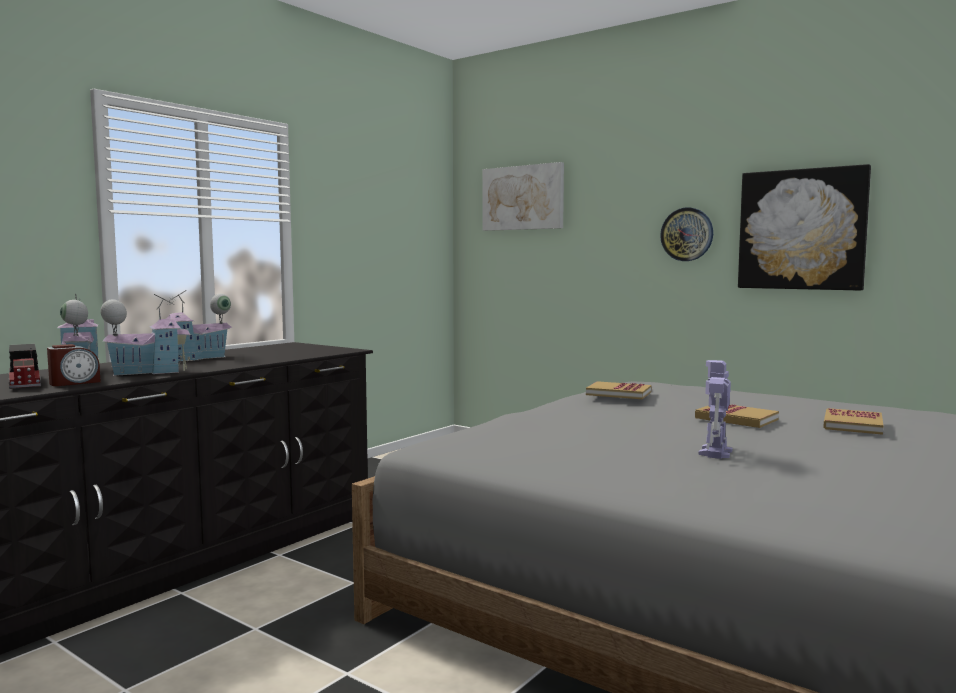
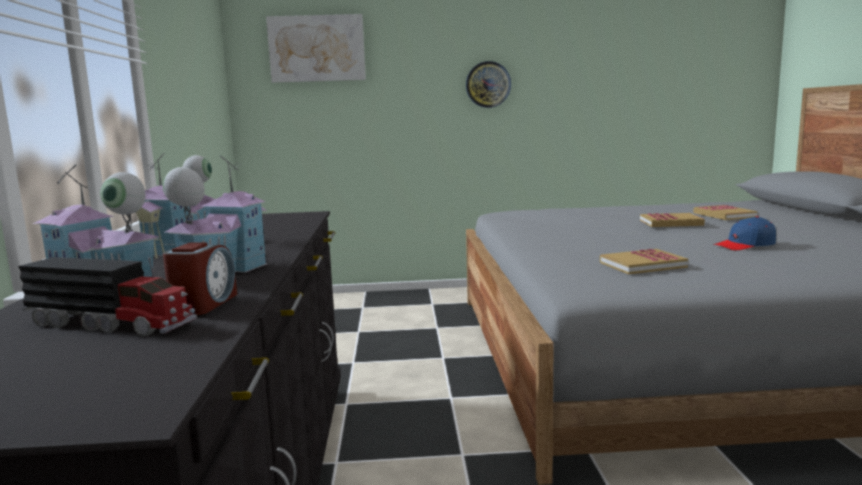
camera: 40 degrees left, 5 degrees up
book [586,381,651,399] -> book moved to [600,249,688,274]
toy robot [698,360,733,459] -> blue cap [713,216,776,250]
picture [738,164,871,291] -> none

